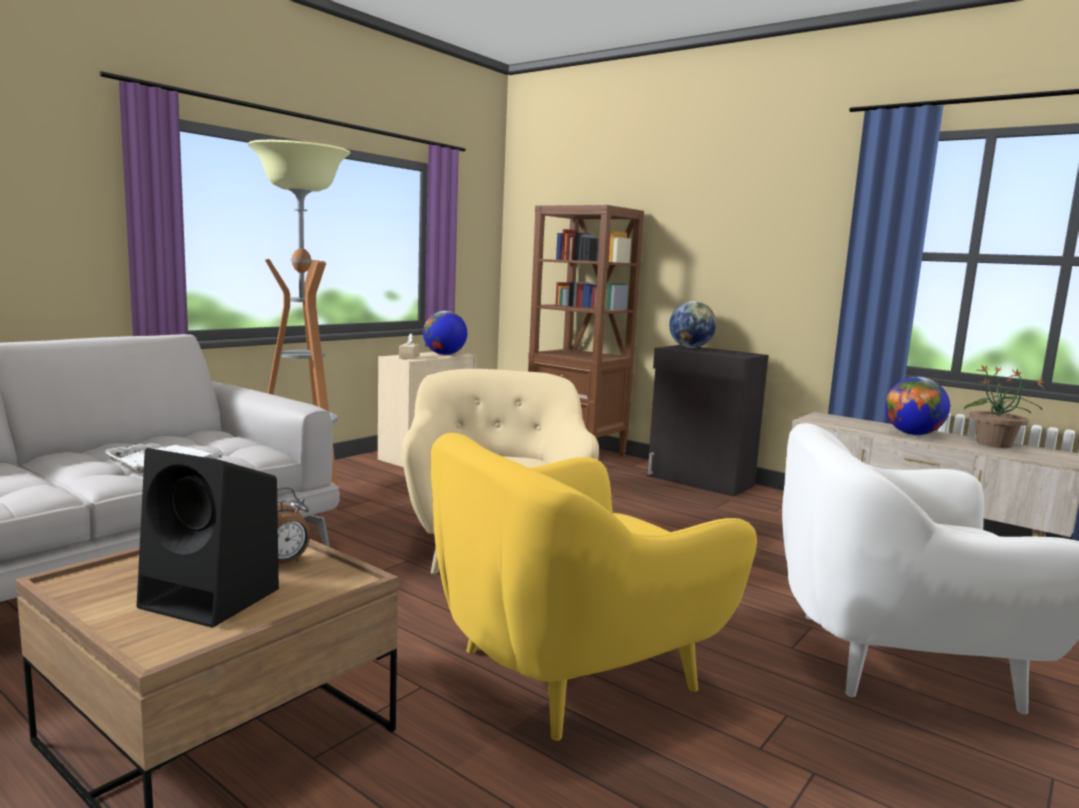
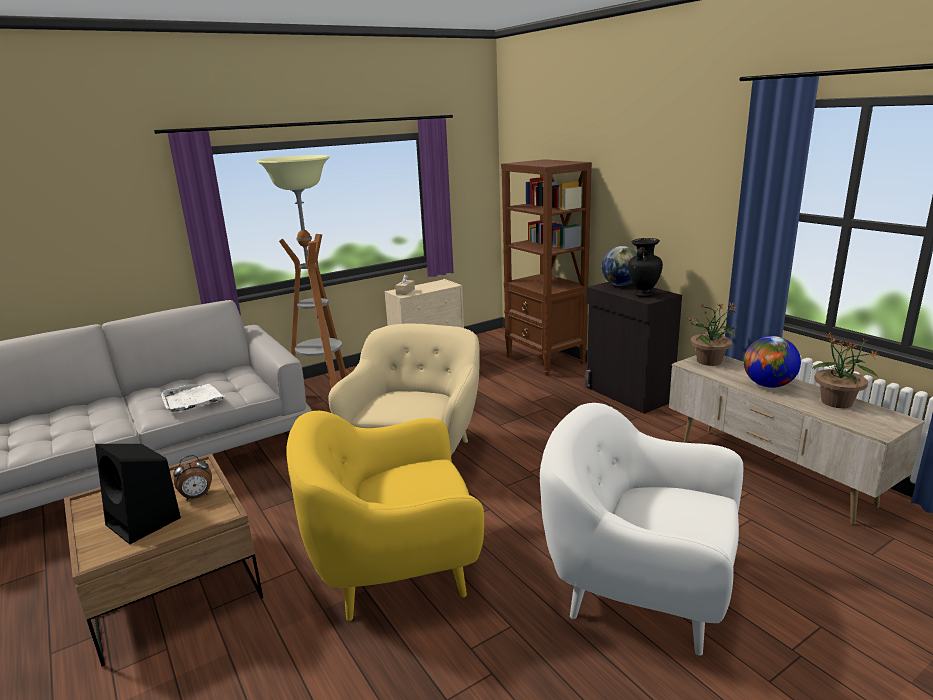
camera: 20 degrees right, 10 degrees up
globe [423,311,467,355] -> none
none -> black vase [628,238,663,297]
none -> potted plant [688,303,738,366]

